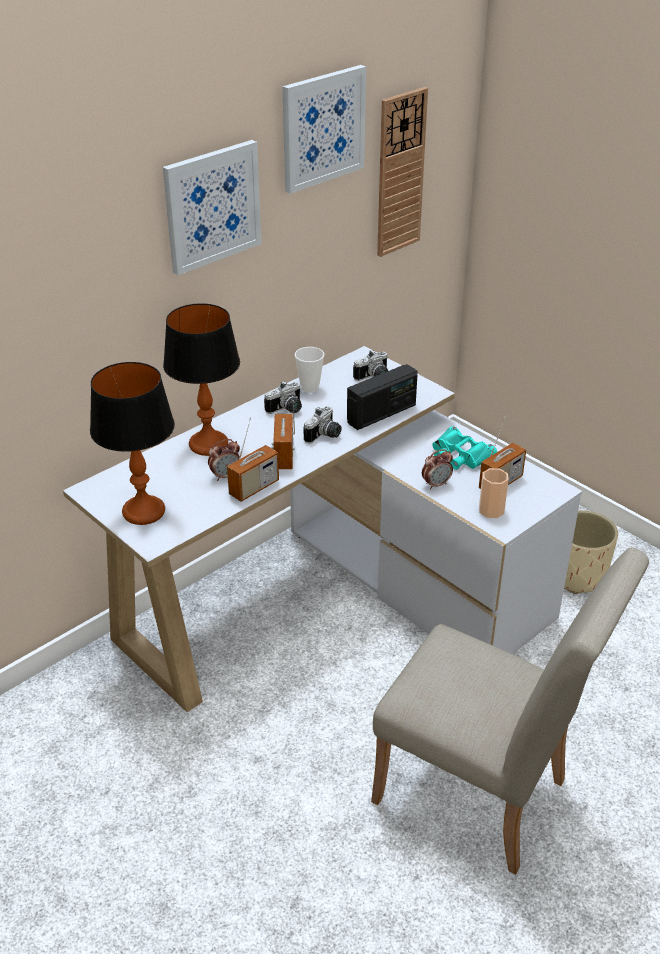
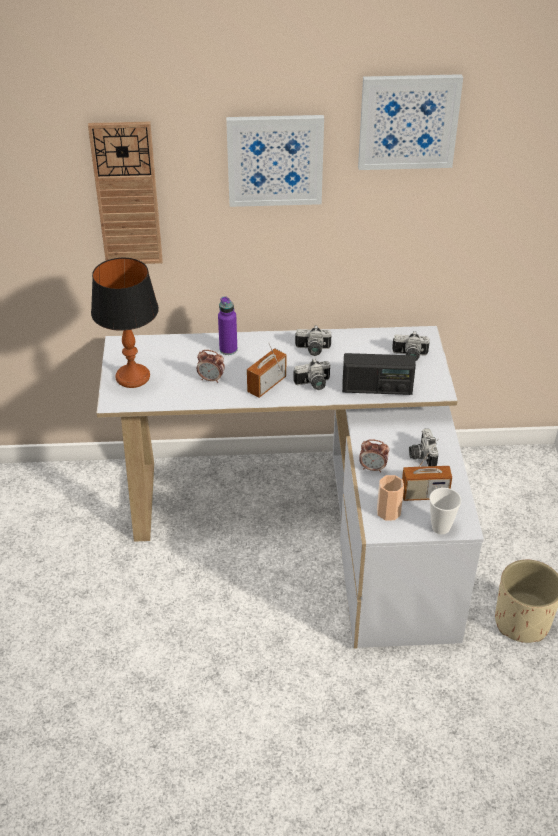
camera: 40 degrees right, 5 degrees up
table lamp [163,303,240,456] -> purple bottle [218,296,237,355]
radio [227,417,279,502] -> none
cup [295,347,325,393] -> cup moved to [429,488,461,534]
beige chair [371,547,649,874] -> none
wall clock [377,87,428,257] -> wall clock moved to [88,122,163,264]
turquoise binoculars [432,426,497,470] -> camera [409,428,438,466]

